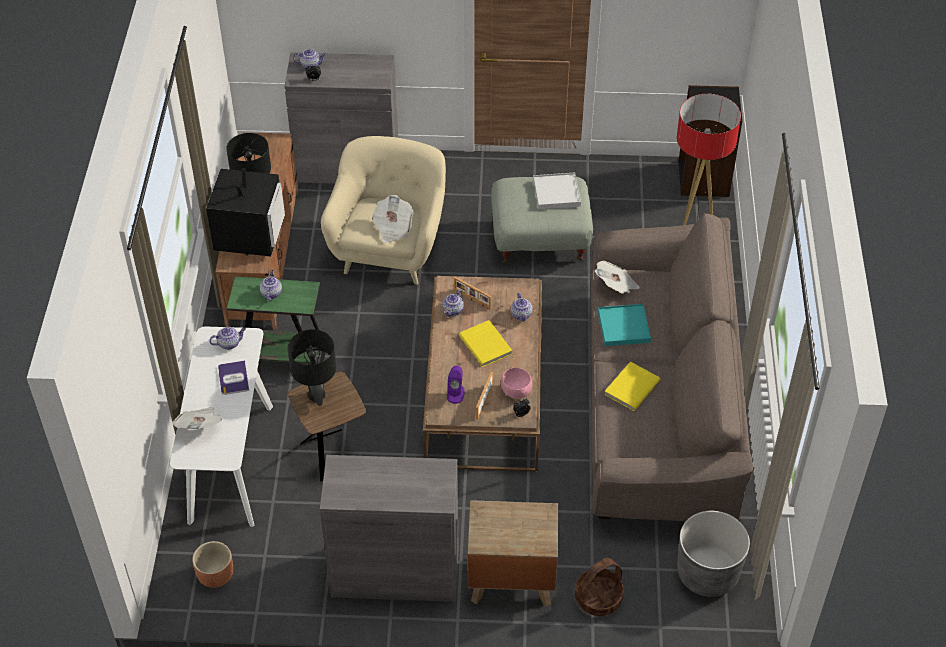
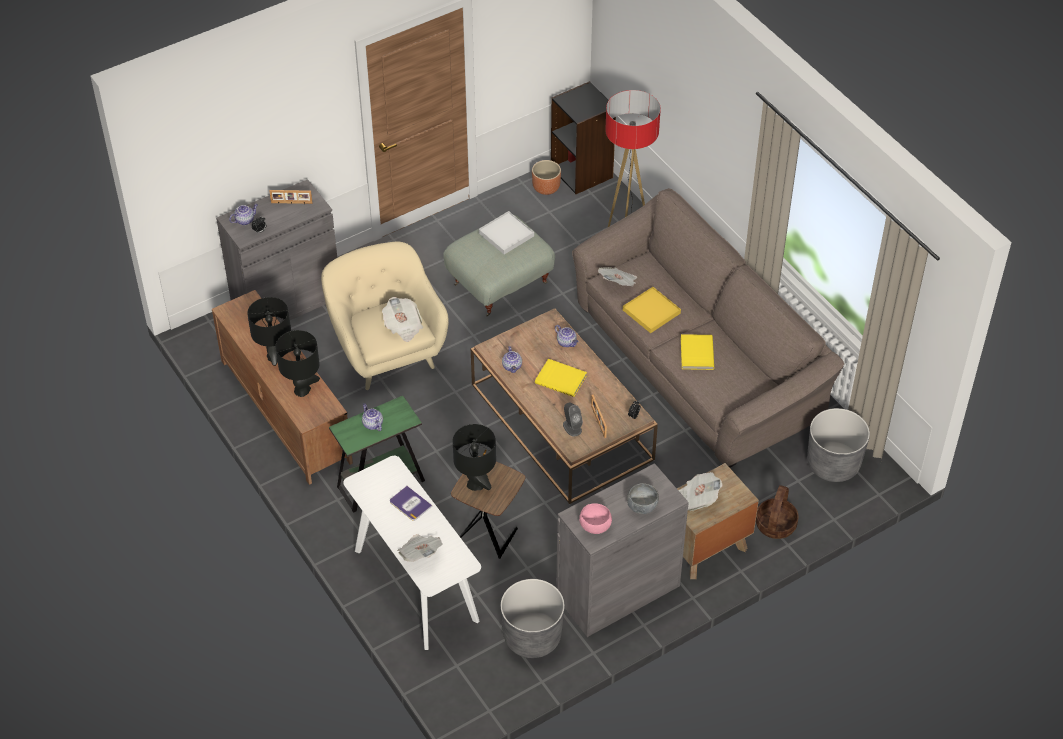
camera: 35 degrees left, 0 degrees up
brown planter [192,541,233,588] -> brown planter moved to [532,160,561,195]
television [206,168,285,256] -> black table lamp [275,330,320,397]
teapot [209,327,246,350] -> none
purple speaker [447,366,465,404] -> grey speaker [563,403,583,437]
picture frame [454,277,492,310] -> picture frame moved to [270,190,312,204]
pink bowl [501,367,532,399] -> pink bowl moved to [579,503,612,534]
turquoise tray [598,304,651,346] -> yellow tray [623,287,681,333]
none -> grey planter [500,579,565,658]
none -> grey bowl [627,483,659,514]
none -> newspaper [678,472,723,511]

